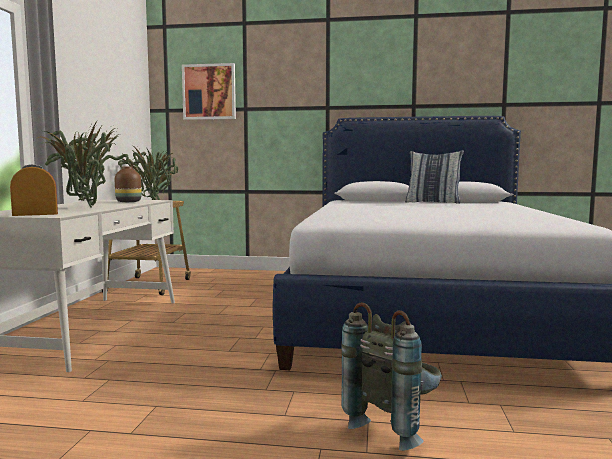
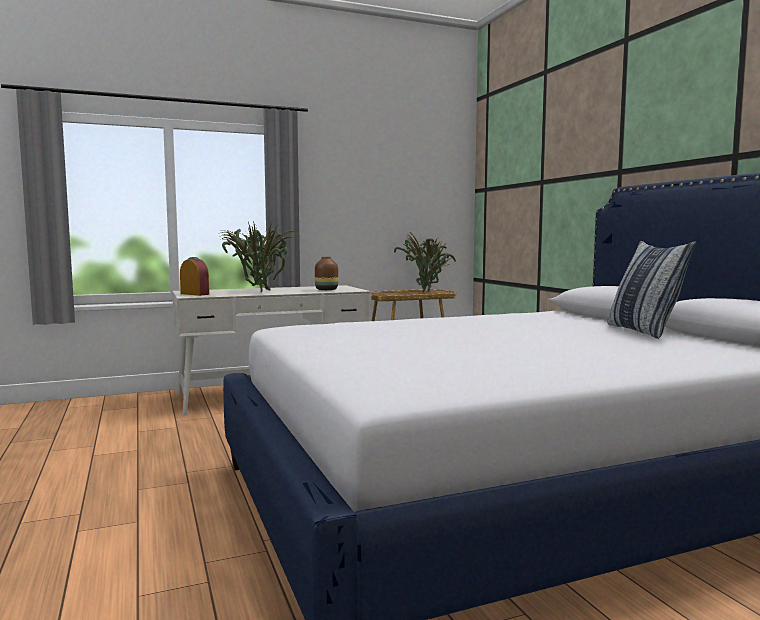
camera: 60 degrees right, 0 degrees up
picture [182,63,236,120] -> none
grey backpack [341,302,442,451] -> none

